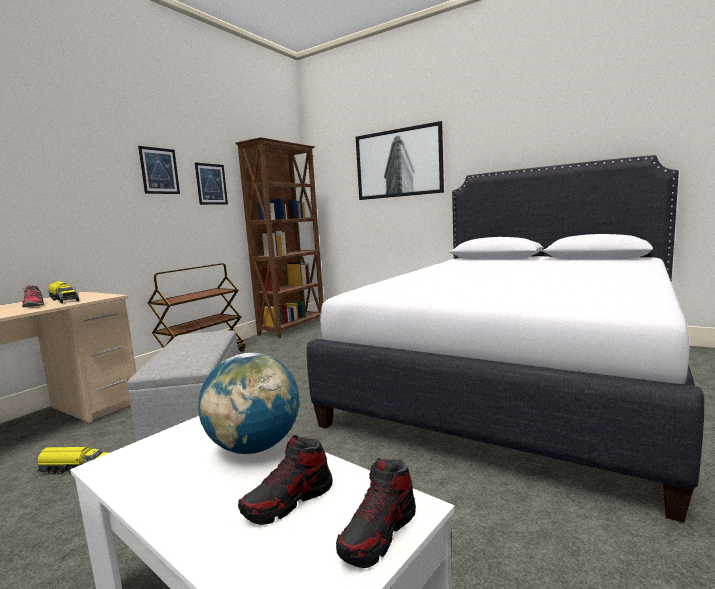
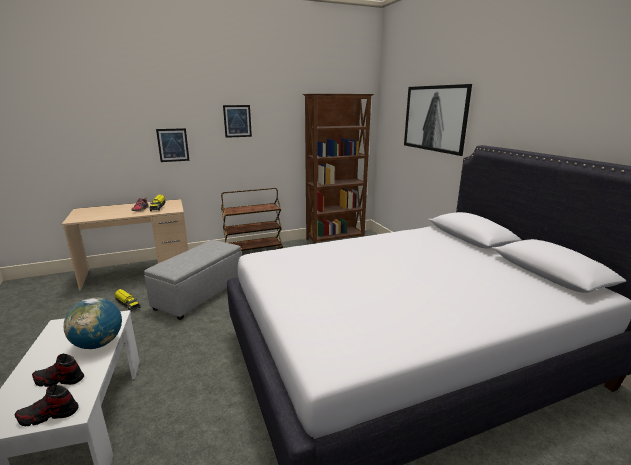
camera: 35 degrees right, 10 degrees up
picture [195,162,228,205] -> picture moved to [156,128,190,162]

